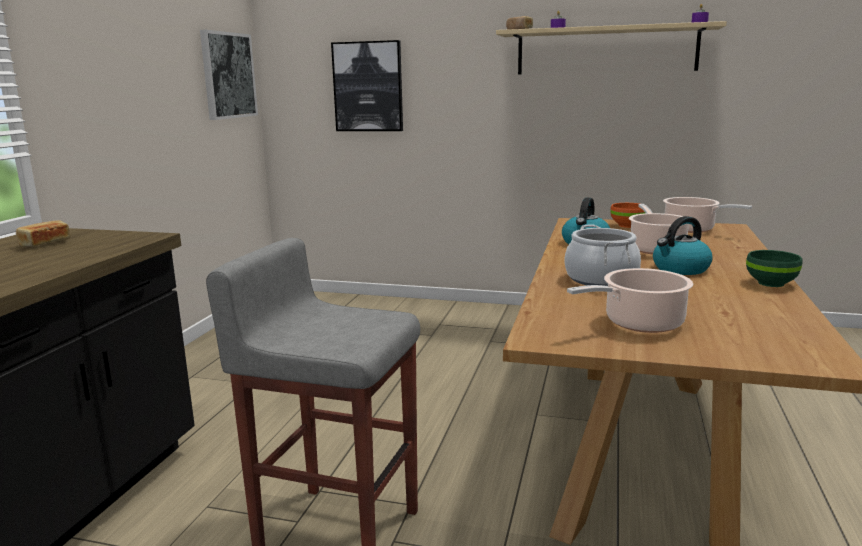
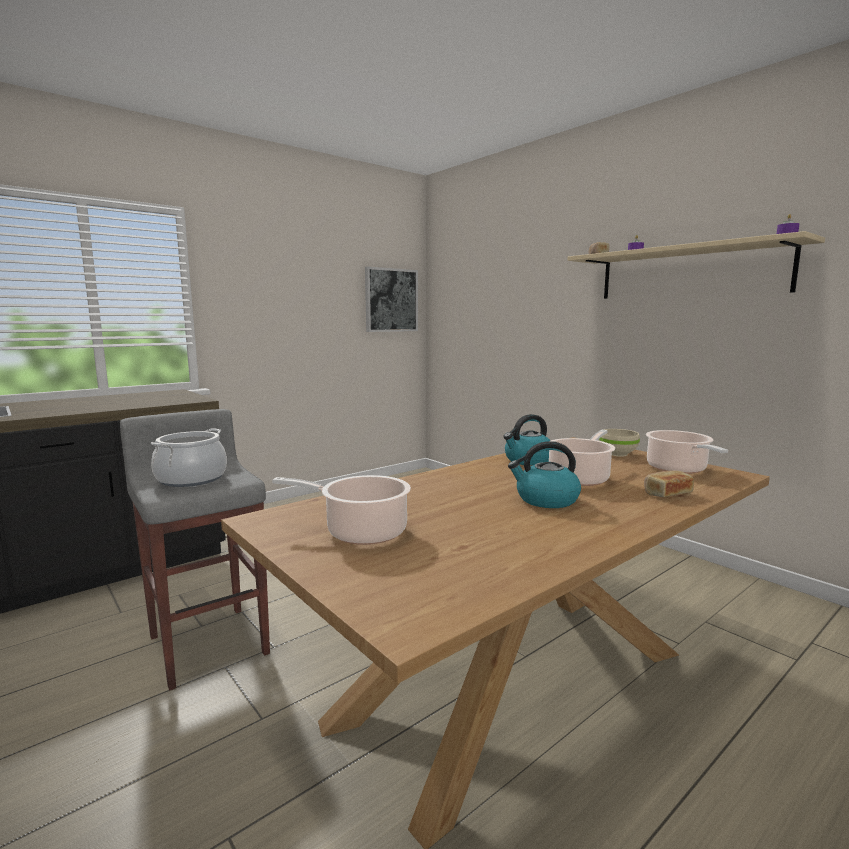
camera: 35 degrees right, 5 degrees down
bread [16,220,71,247] -> bread moved to [644,470,694,497]
picture [331,40,403,131] -> none
cooking pot [565,224,641,286] -> cooking pot moved to [151,429,227,487]
orange bowl [610,203,645,228] -> beige bowl [599,429,640,457]
green bowl [746,250,802,287] -> none

